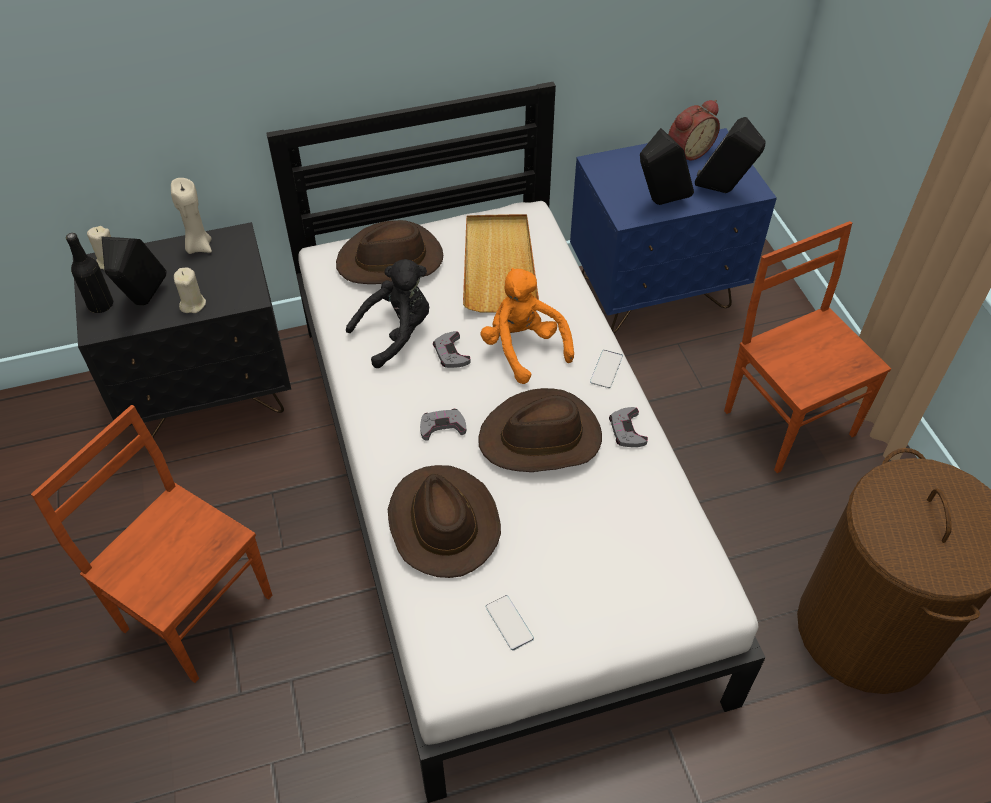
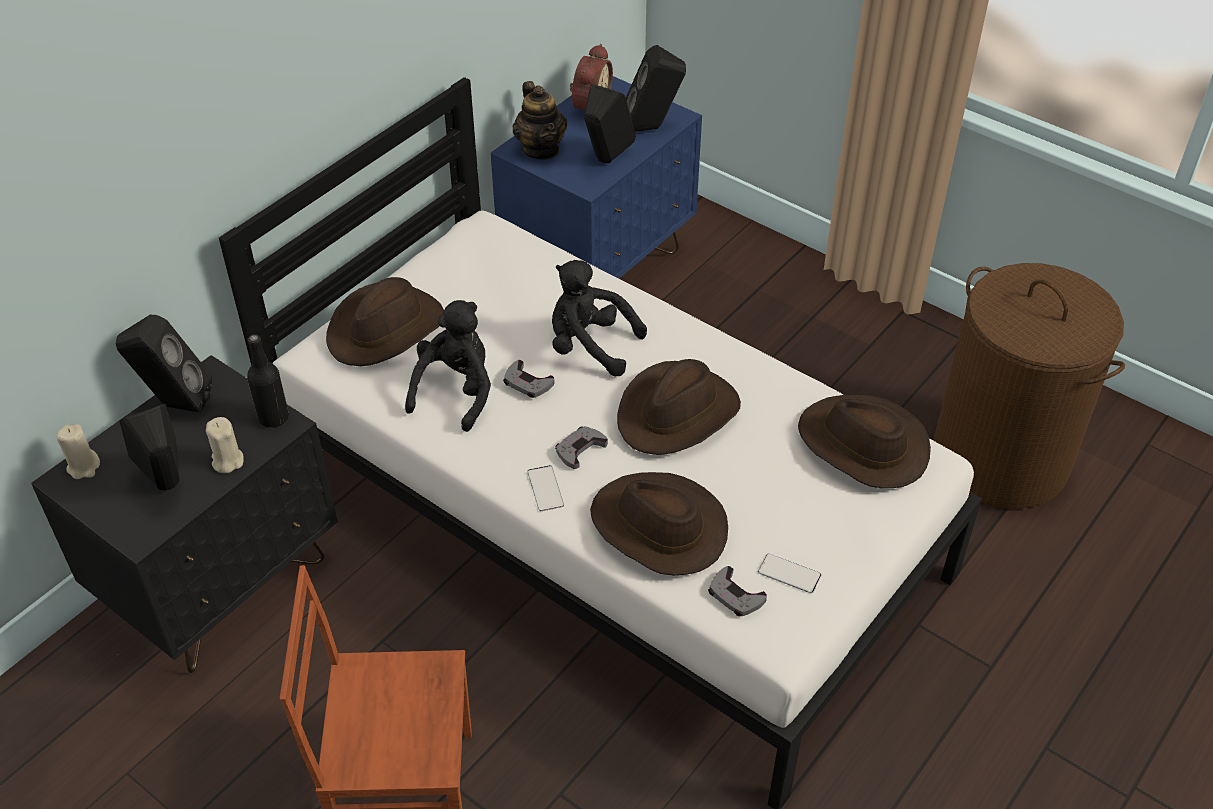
camera: 35 degrees left, 5 degrees down
black bottle [66,233,113,313] -> black bottle moved to [247,334,289,428]
beige candle [171,178,212,254] -> black speaker [116,315,212,413]
beige tray [463,214,539,313] -> none
orange plush toy [480,268,574,384] -> black plush toy [552,260,647,377]
phone [590,350,623,388] -> phone moved to [527,465,564,511]
grey game controller [609,407,648,447] -> grey game controller moved to [708,566,767,616]
brown chair [724,221,891,473] -> none
none -> teapot [513,81,567,160]
none -> brown hat [798,395,931,488]

